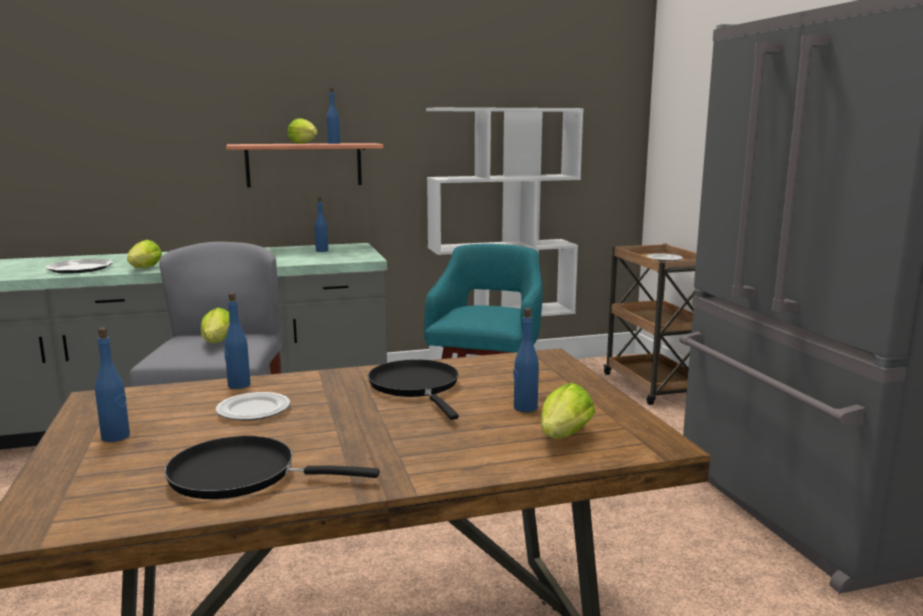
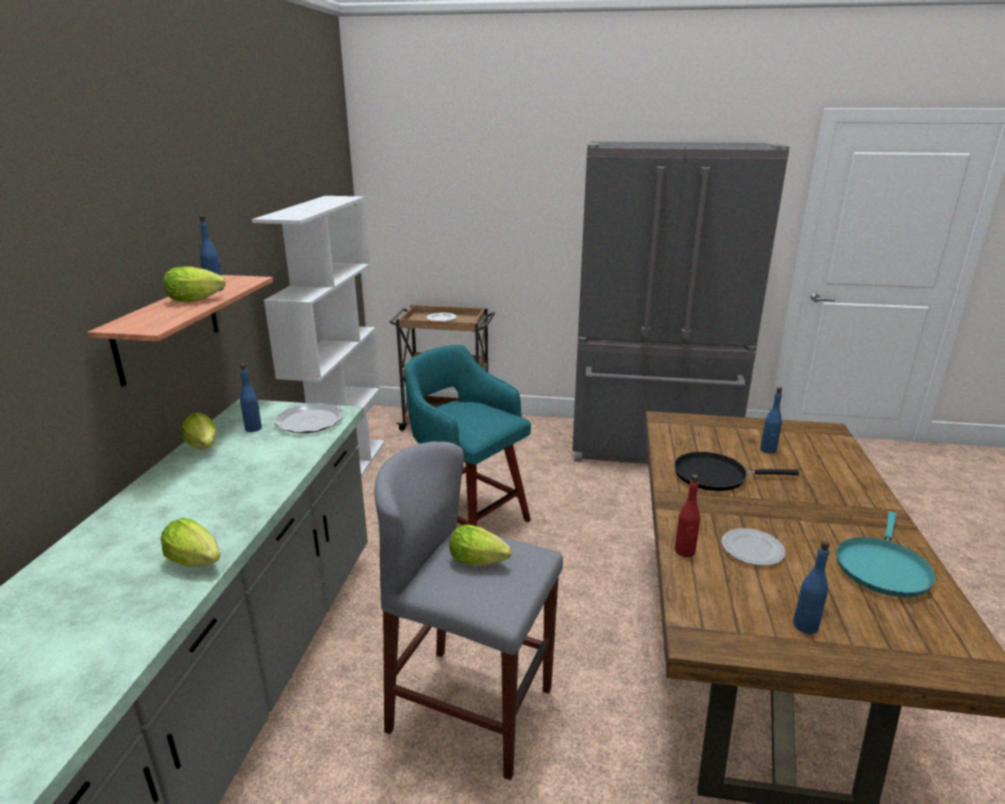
camera: 65 degrees left, 10 degrees up
plate [45,259,113,274] -> plate moved to [274,403,344,433]
black frying pan [164,436,379,499] -> turquoise frying pan [836,511,936,597]
blue bottle [224,293,250,389] -> red bottle [675,474,700,557]
lettuce [541,383,595,438] -> lettuce moved to [181,413,217,450]

